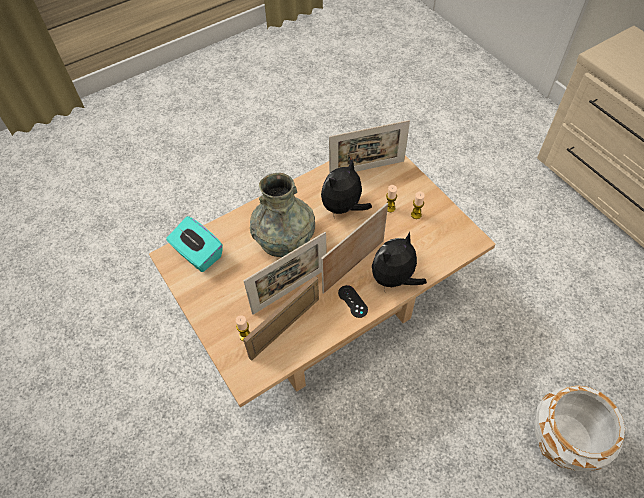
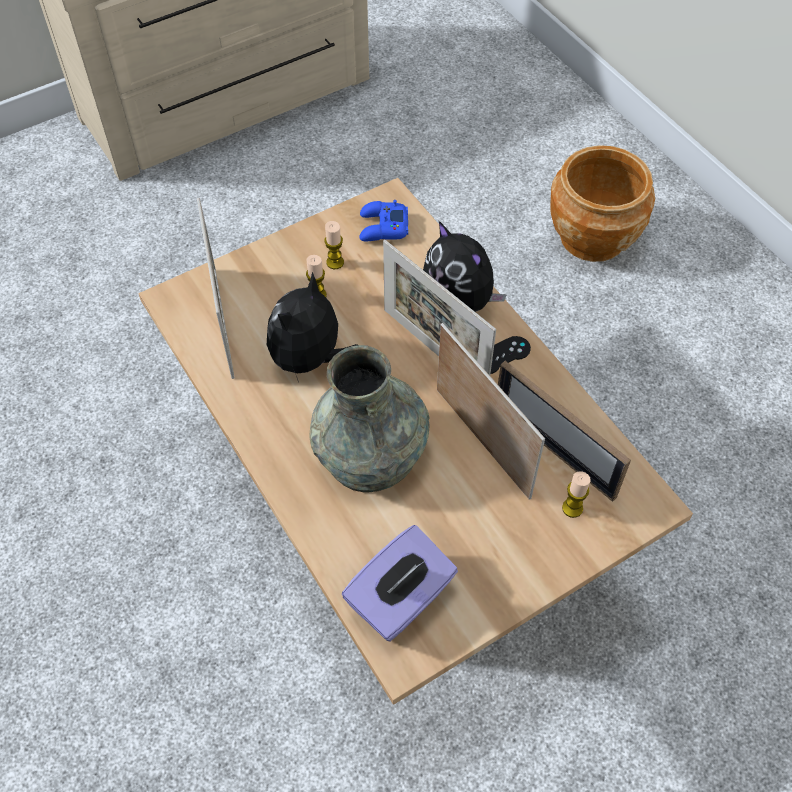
camera: 90 degrees left, 0 degrees up
turquoise tissue box [166,216,223,272] -> purple tissue box [342,525,458,642]
plush toy [321,159,372,219] -> plush toy turned 75 degrees clockwise [267,272,357,382]
white planter [535,385,625,471] -> brown planter [550,145,655,262]
none -> blue game controller [359,200,408,241]

